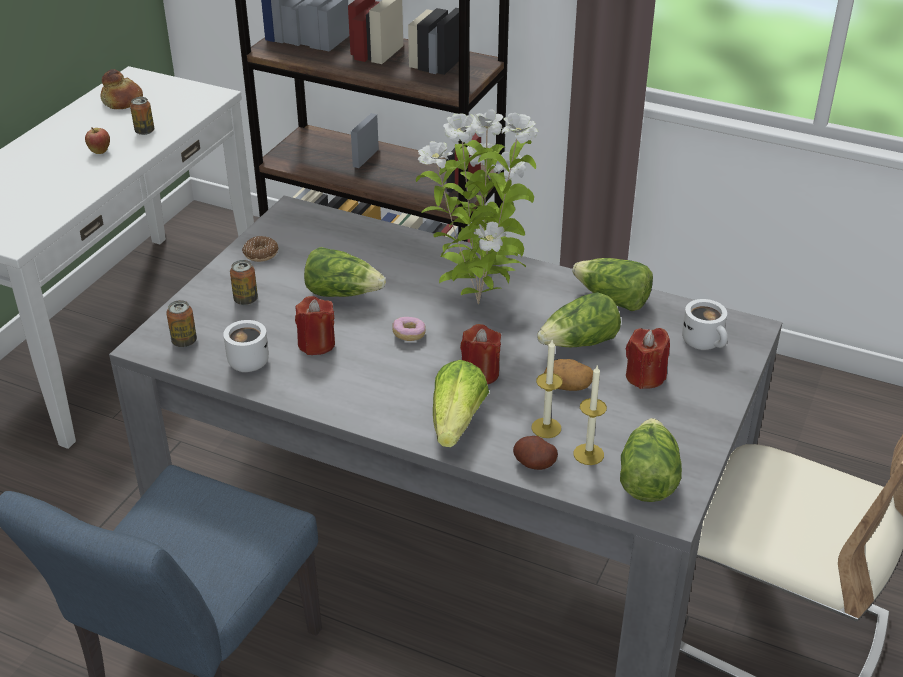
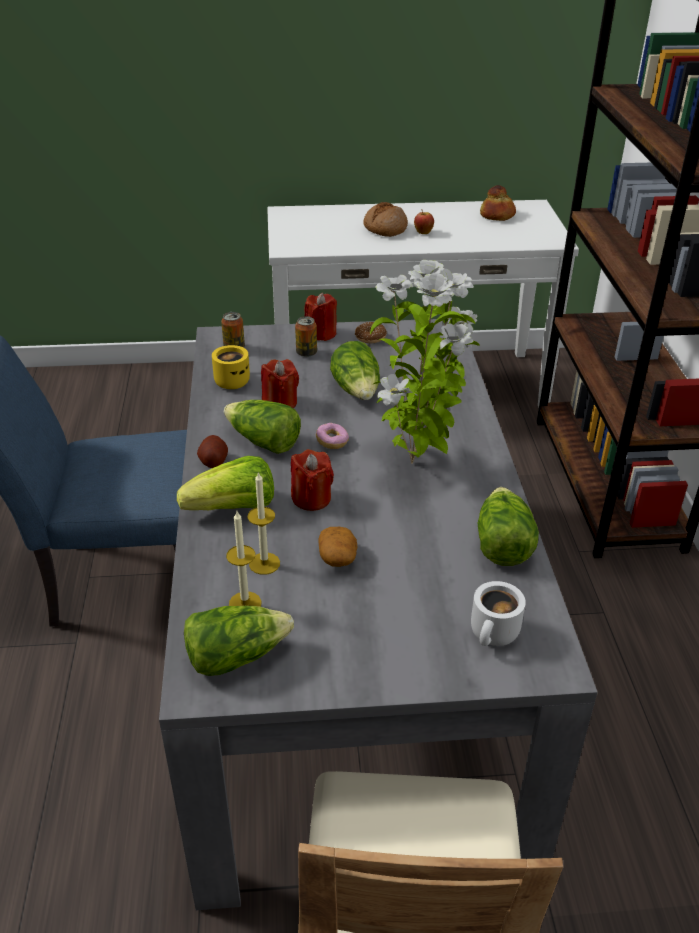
camera: 60 degrees right, 0 degrees up
can [130,97,154,135] -> none
white mug [223,320,269,372] -> yellow mug [212,345,250,389]
potato [513,436,558,470] -> potato moved to [197,435,228,468]
lettuce [537,292,621,347] -> lettuce moved to [224,400,301,454]
red candle [626,328,670,389] -> red candle moved to [304,293,337,341]
none -> bread [363,202,408,237]

